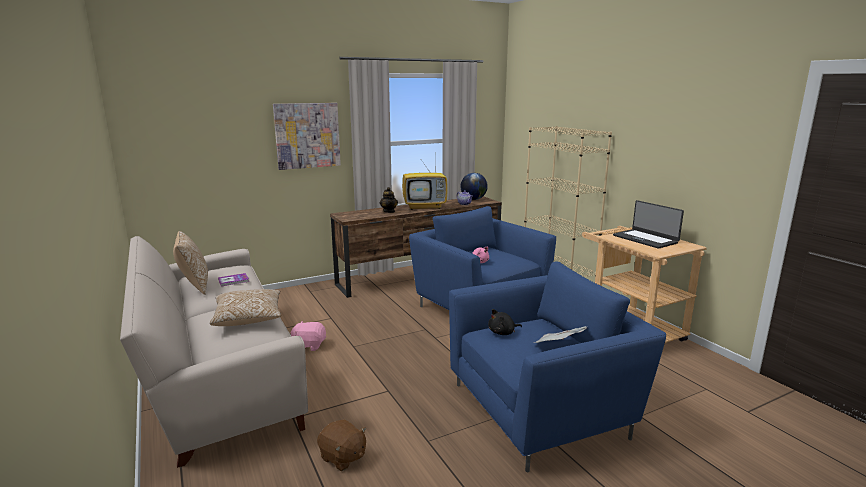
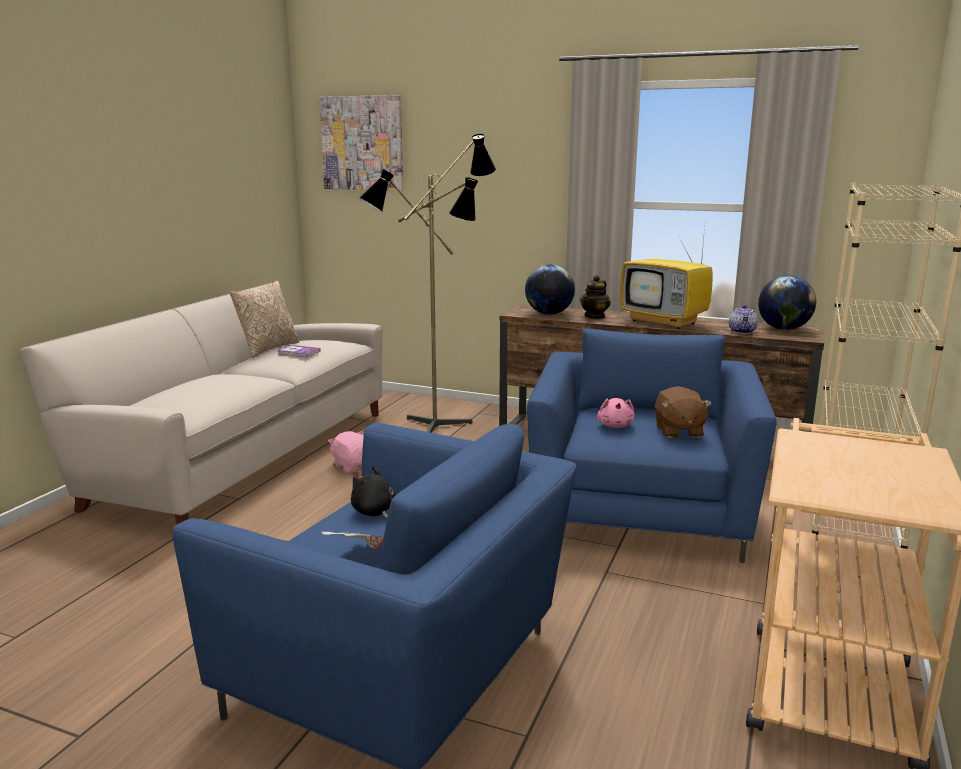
camera: 50 degrees right, 0 degrees up
pillow [210,289,281,326] -> none
picture [273,103,341,170] -> picture moved to [319,95,403,191]
brown plush toy [317,419,366,471] -> brown plush toy moved to [655,386,712,438]
laptop [613,200,684,249] -> none
none -> floor lamp [359,134,496,433]
none -> globe [525,264,575,315]

